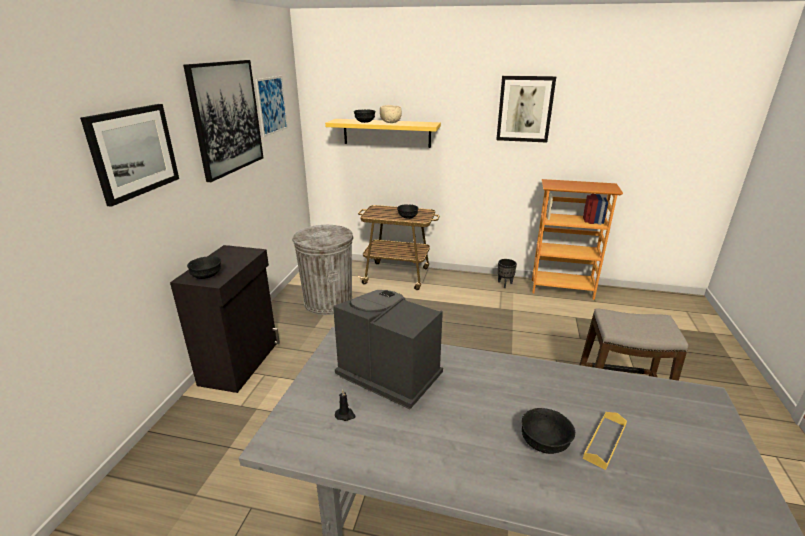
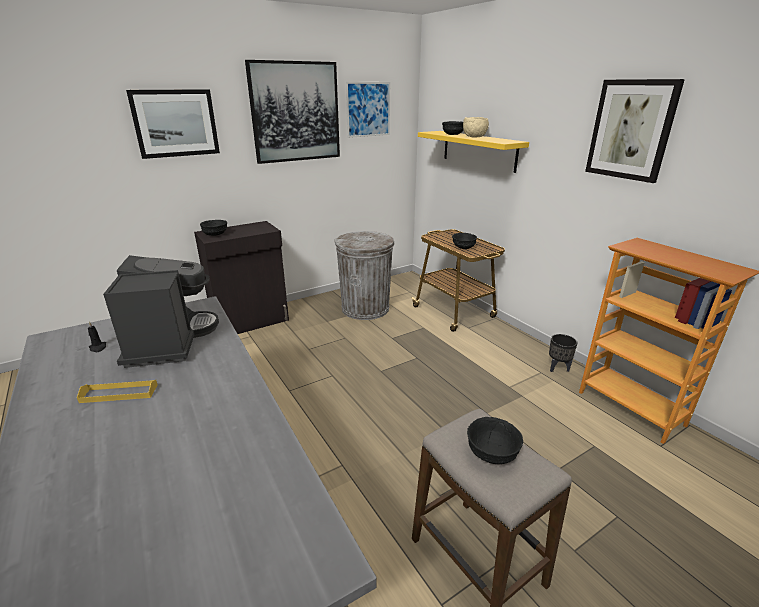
camera: 45 degrees right, 0 degrees up
black bowl [522,408,575,454] -> black bowl moved to [467,417,523,464]
yellow tray [583,412,627,470] -> yellow tray moved to [77,379,157,403]

